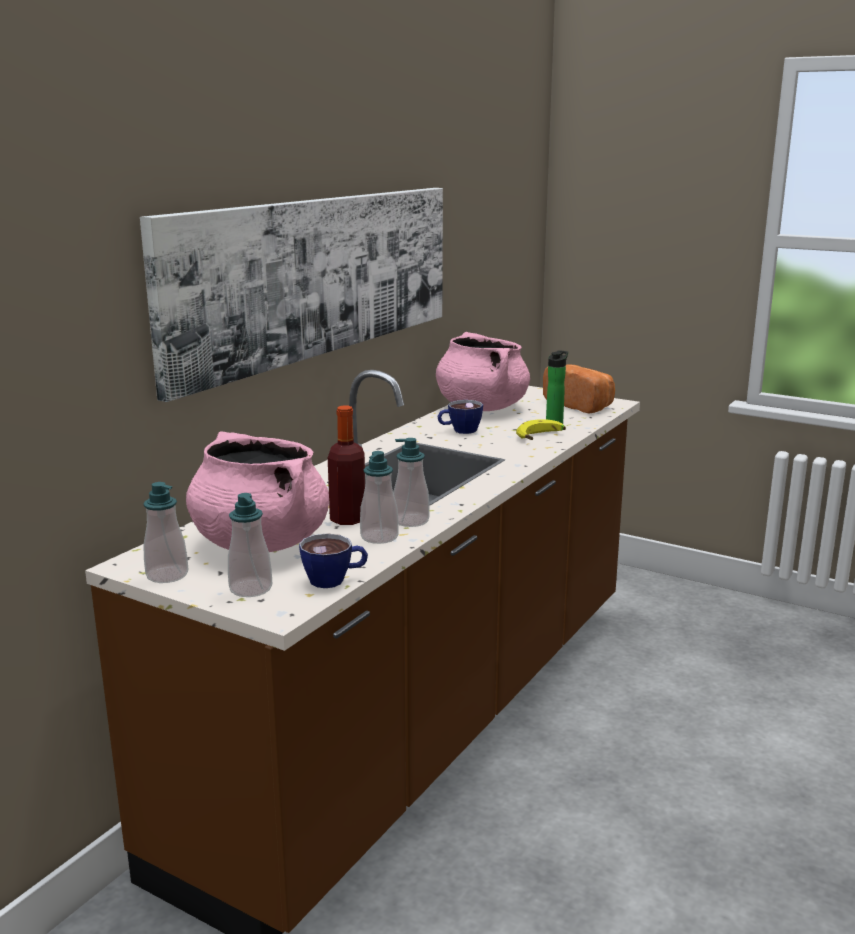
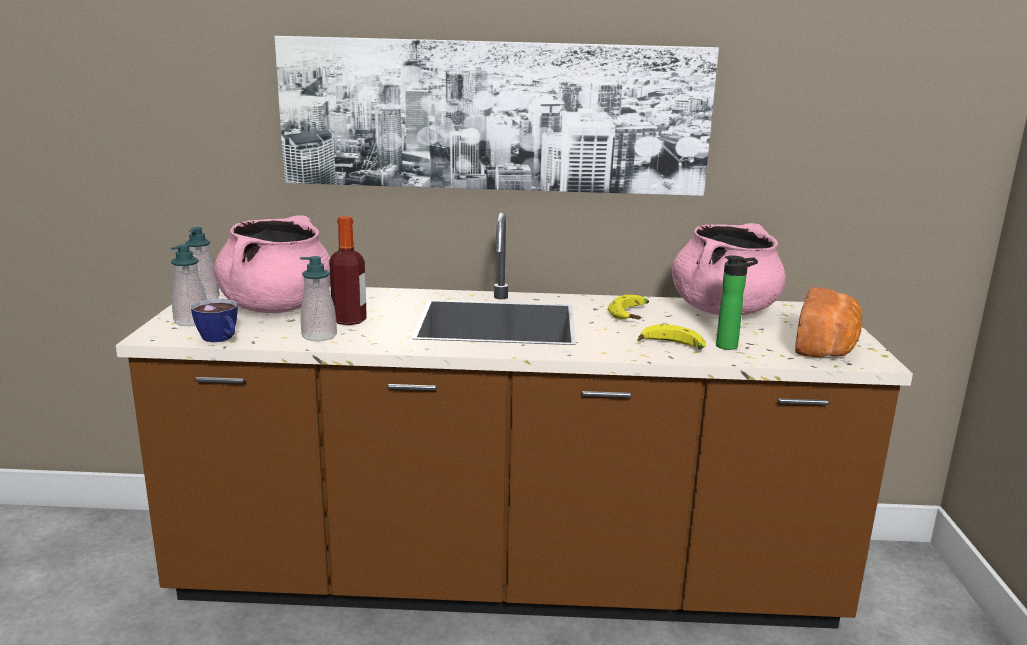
camera: 60 degrees right, 0 degrees up
soap dispenser [393,438,429,527] -> none
cup [438,400,483,434] -> banana [608,295,649,319]

